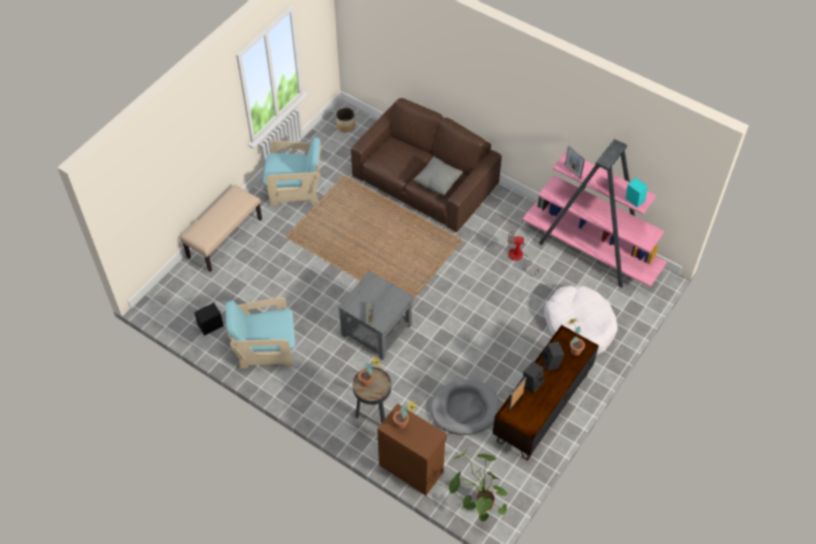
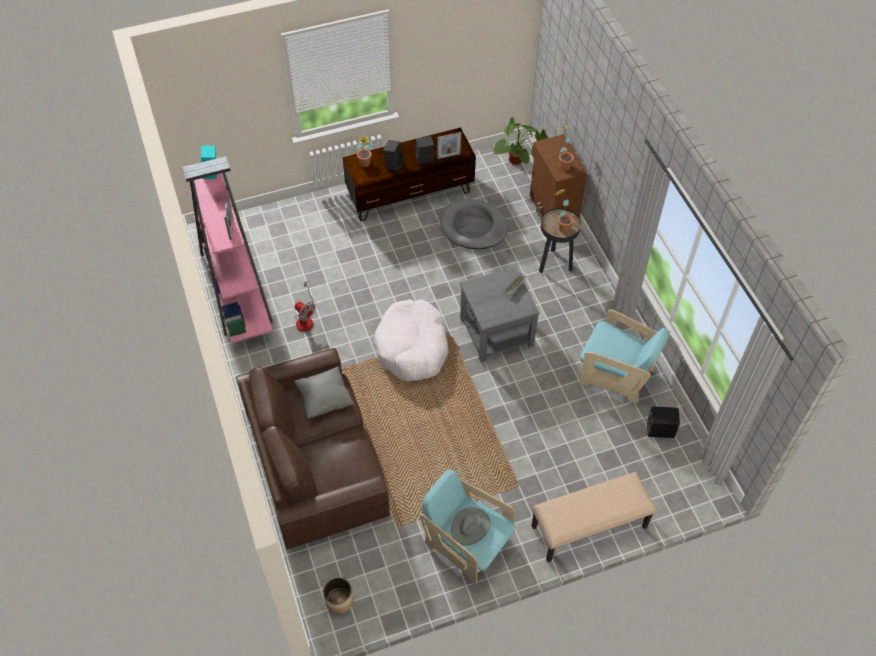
camera: 145 degrees left, 0 degrees up
white dog bed [544,285,618,355] -> white dog bed moved to [374,300,449,381]
none -> grey hat [451,507,491,546]

